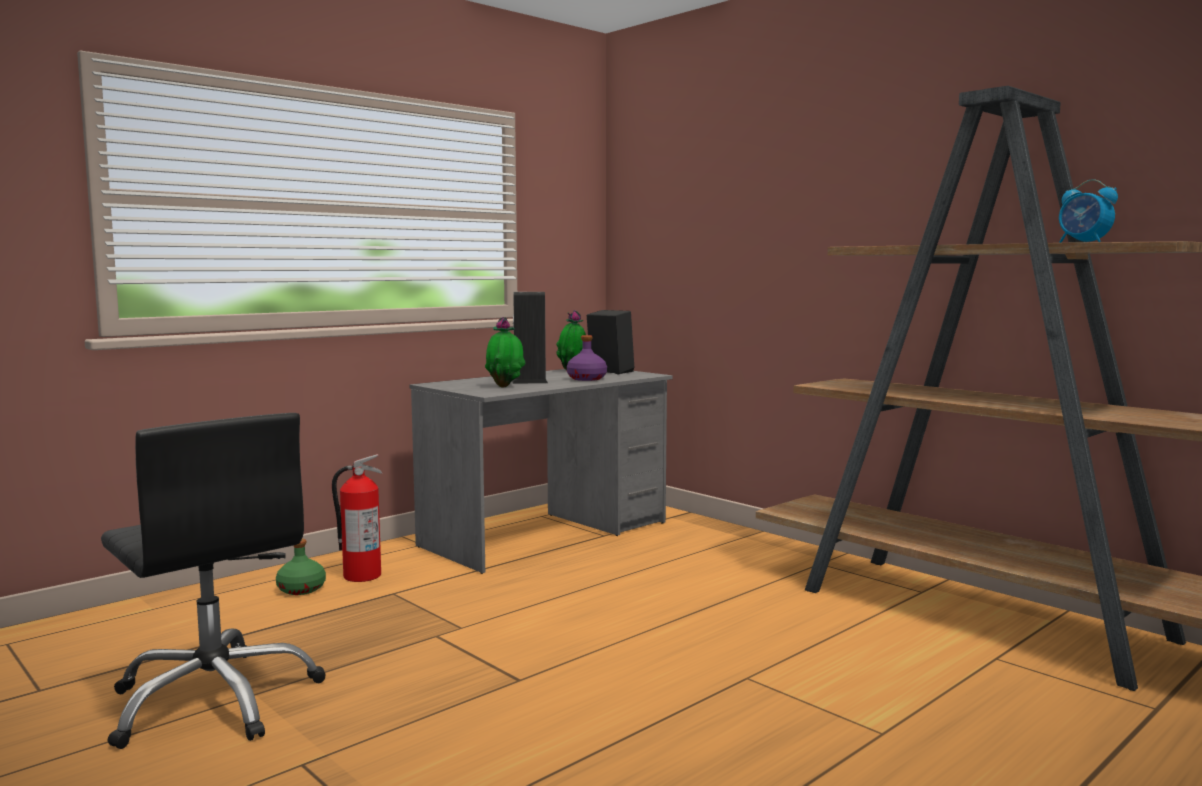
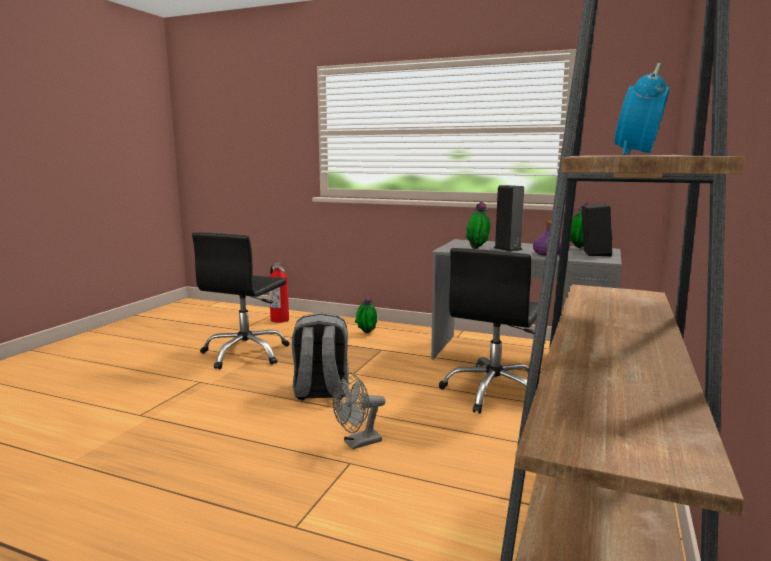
camera: 65 degrees right, 5 degrees up
green bottle [276,538,326,595] -> potted plant [355,296,377,333]
fire extinguisher [332,454,382,582] -> fire extinguisher moved to [269,262,289,323]
none -> grey backpack [292,312,349,400]
none -> grey fan [333,373,385,450]
none -> black office chair [439,248,539,414]

